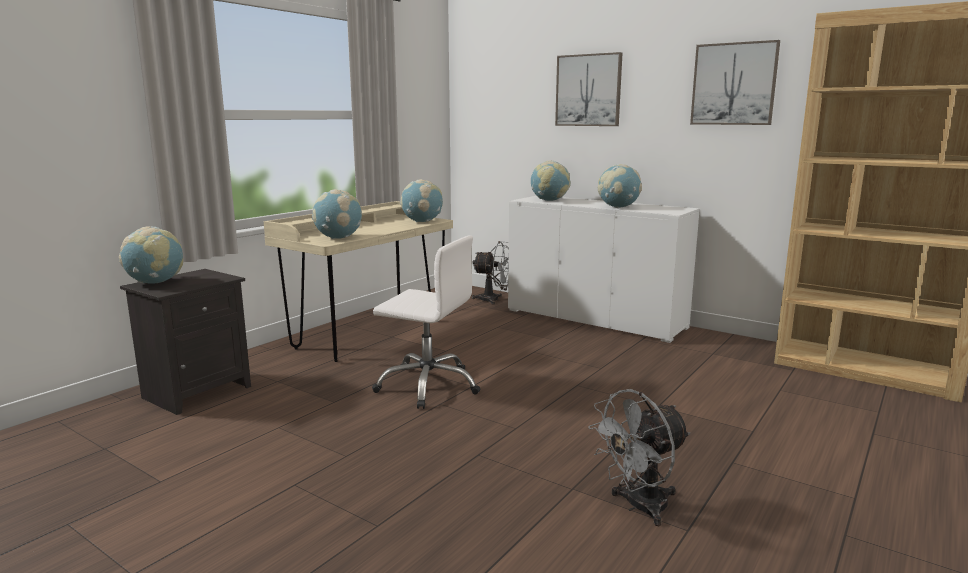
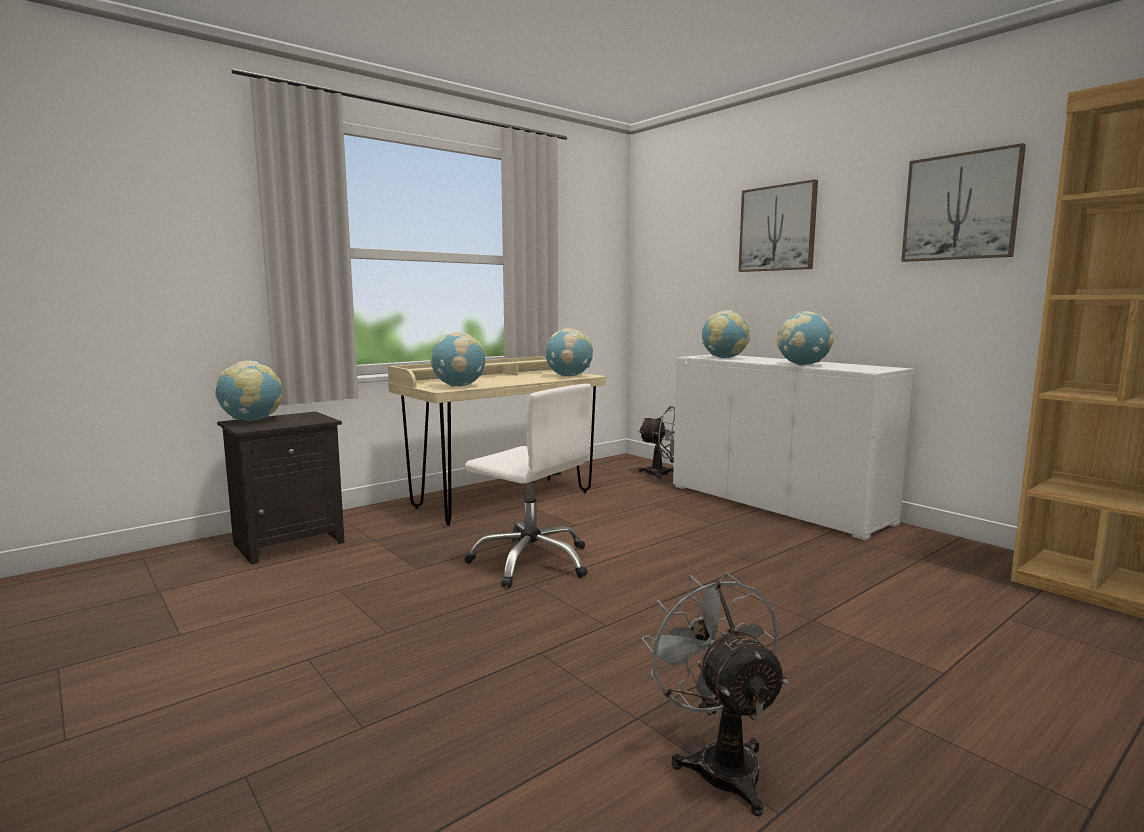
camera: 15 degrees right, 5 degrees down
grey fan [588,389,690,526] -> grey fan turned 90 degrees clockwise [642,573,788,816]

